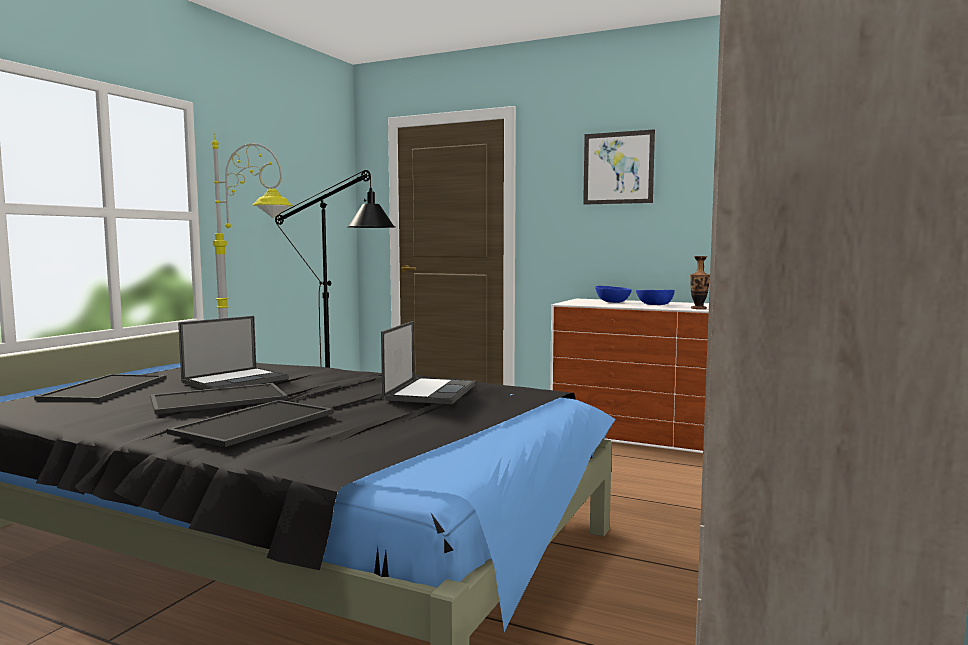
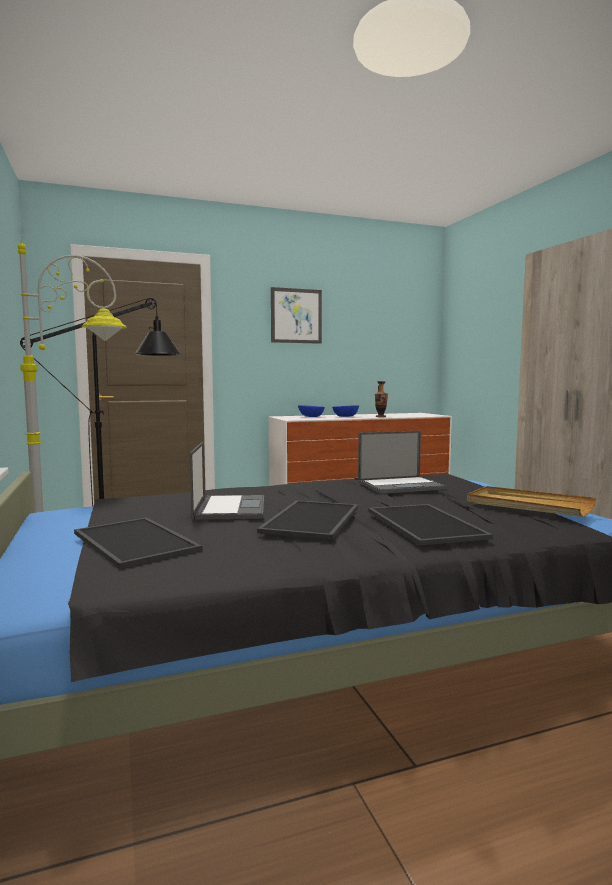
camera: 45 degrees left, 0 degrees up
laptop [381,321,476,404] -> laptop turned 105 degrees clockwise [358,431,447,494]
none -> beige tray [467,486,596,517]

